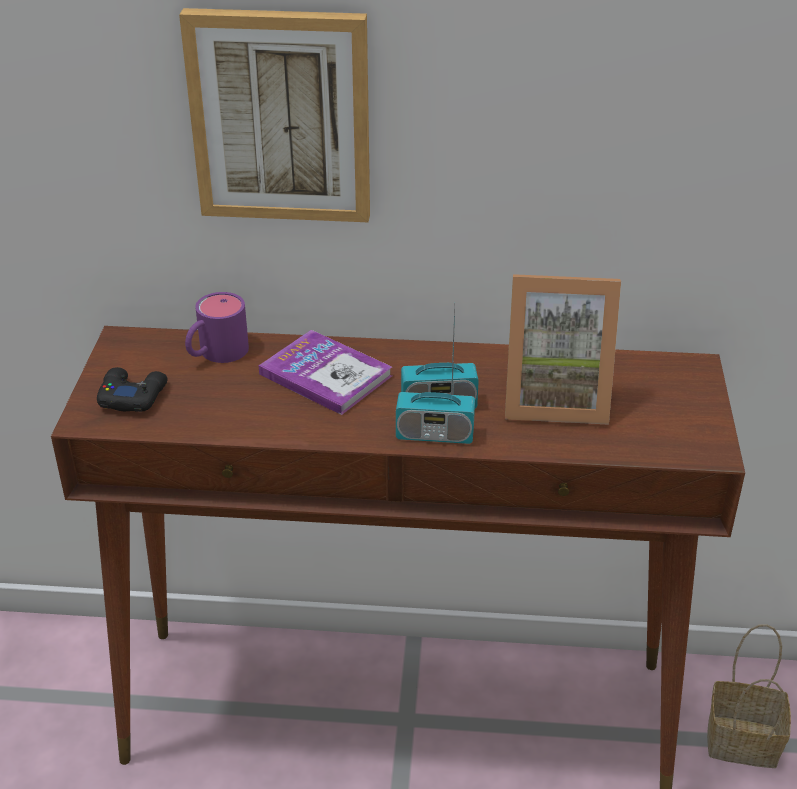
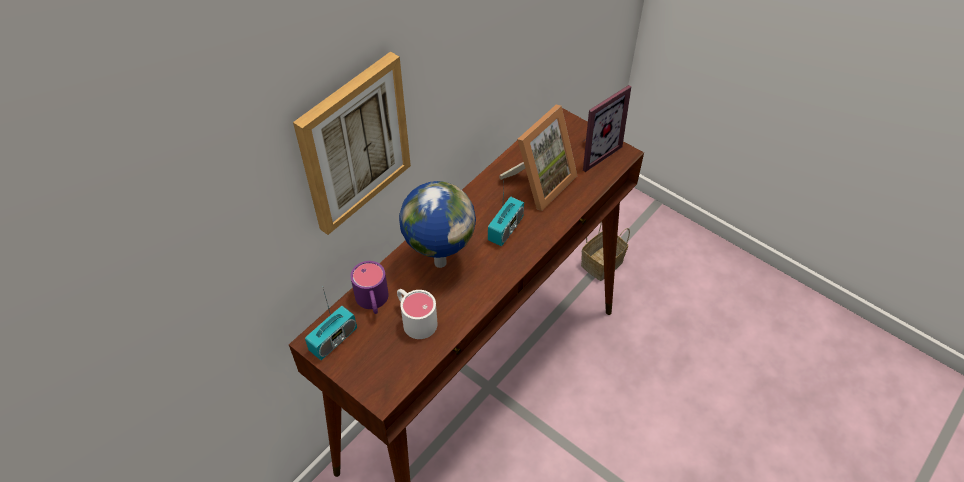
camera: 55 degrees left, 15 degrees up
black game controller [97,367,168,412] -> none
book [259,330,392,415] -> globe [399,181,476,268]
radio [396,341,475,444] -> radio moved to [305,289,357,360]
none -> white mug [397,289,438,339]
none -> picture frame [581,85,631,172]

